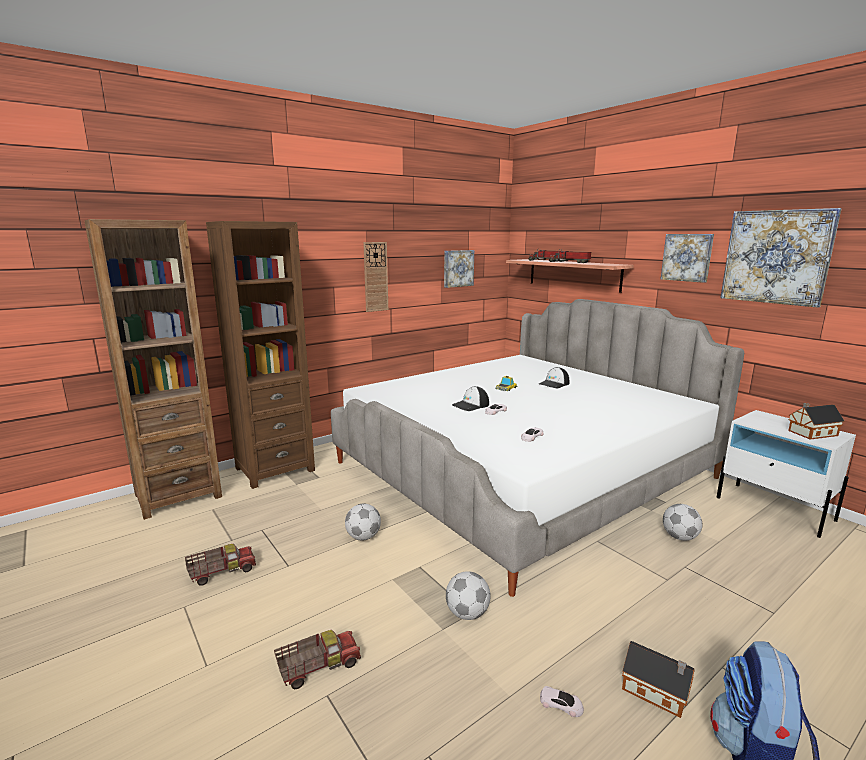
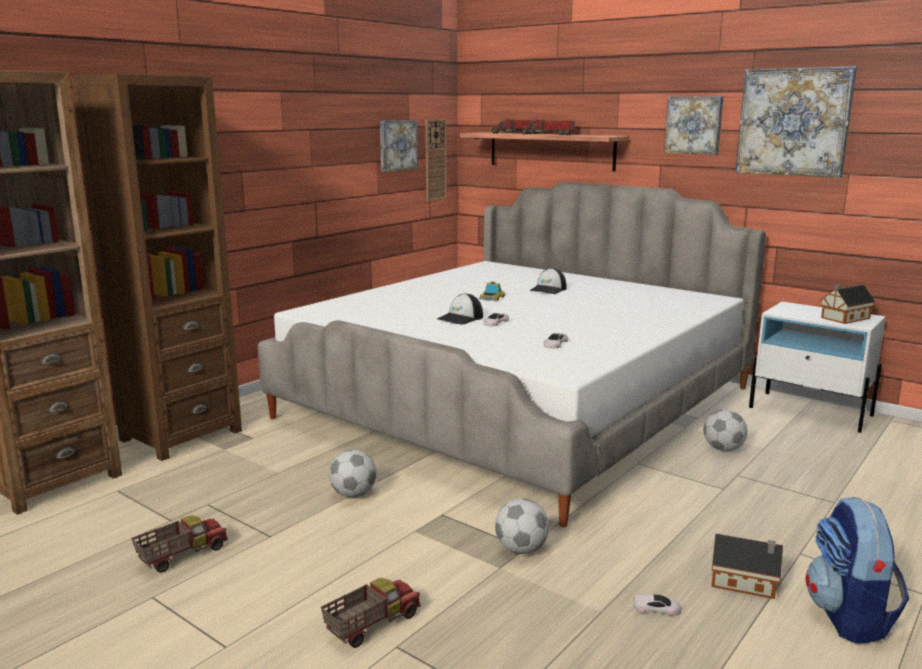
camera: 15 degrees left, 0 degrees up
wall clock [363,242,388,312] -> wall clock moved to [425,119,447,201]

